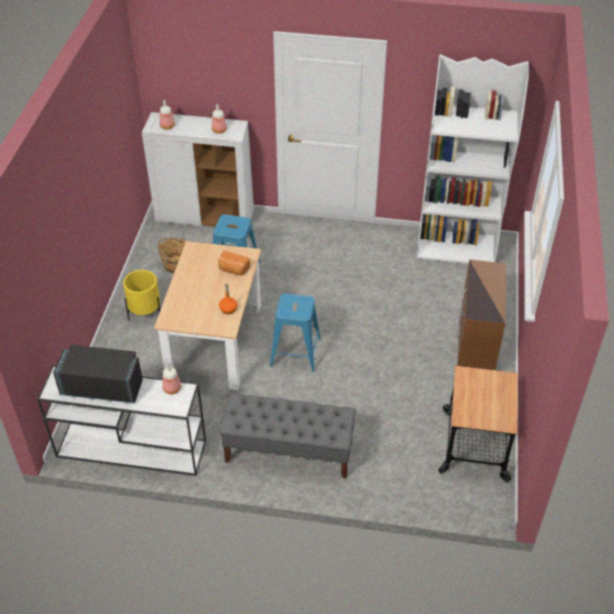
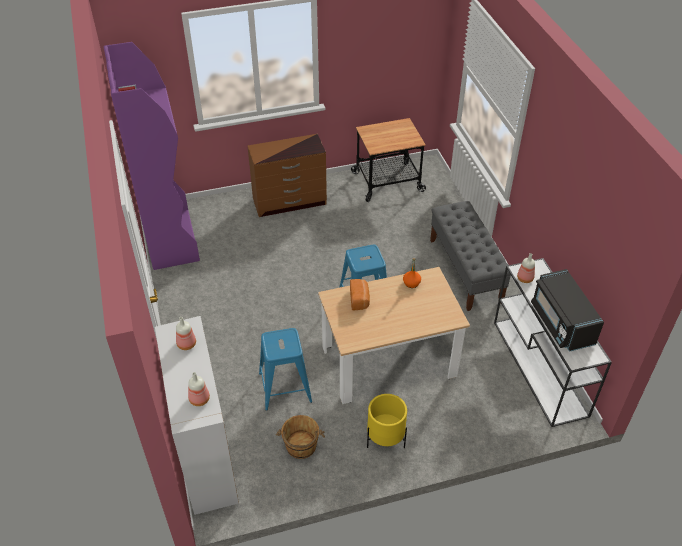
camera: 115 degrees left, 0 degrees up
white bookcase [416,54,529,264] -> purple bookcase [104,42,200,270]

